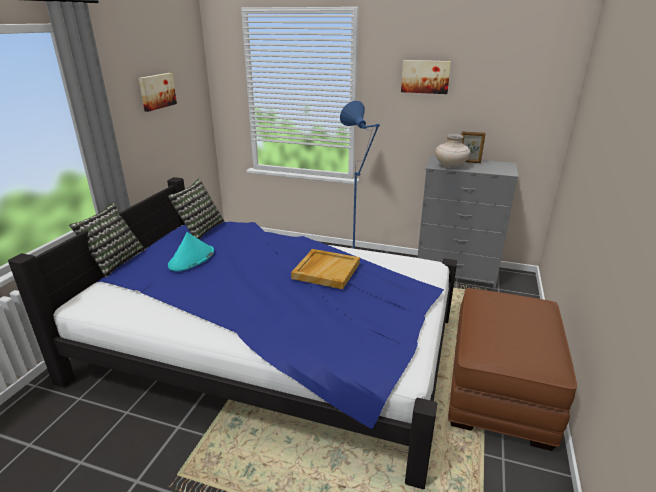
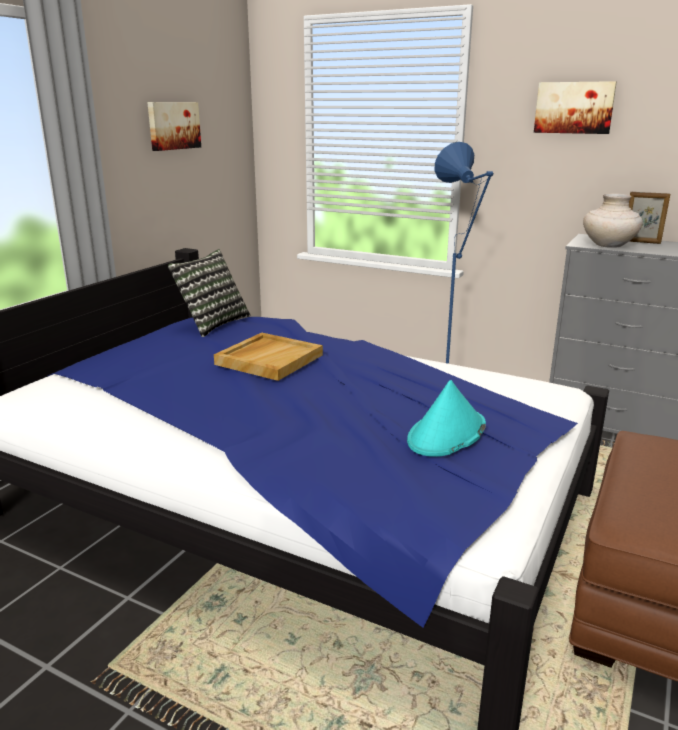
camera: 10 degrees right, 5 degrees down
pillow [69,202,146,277] -> none
turquoise hat [168,232,214,271] -> turquoise hat moved to [407,380,486,457]
beige tray [291,249,360,289] -> beige tray moved to [214,333,323,381]

